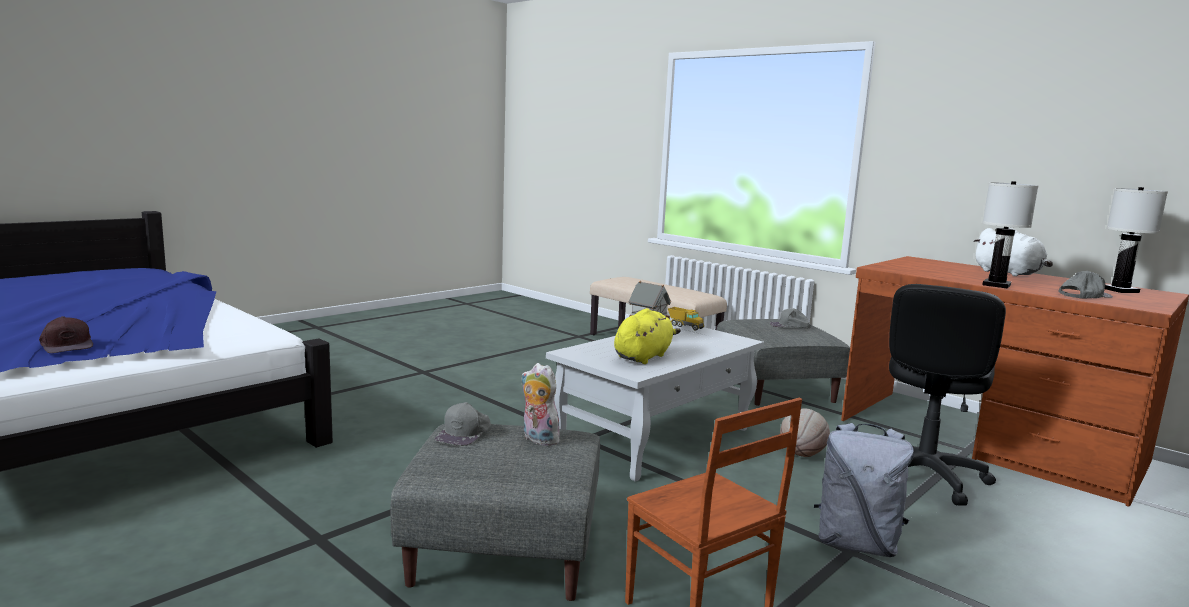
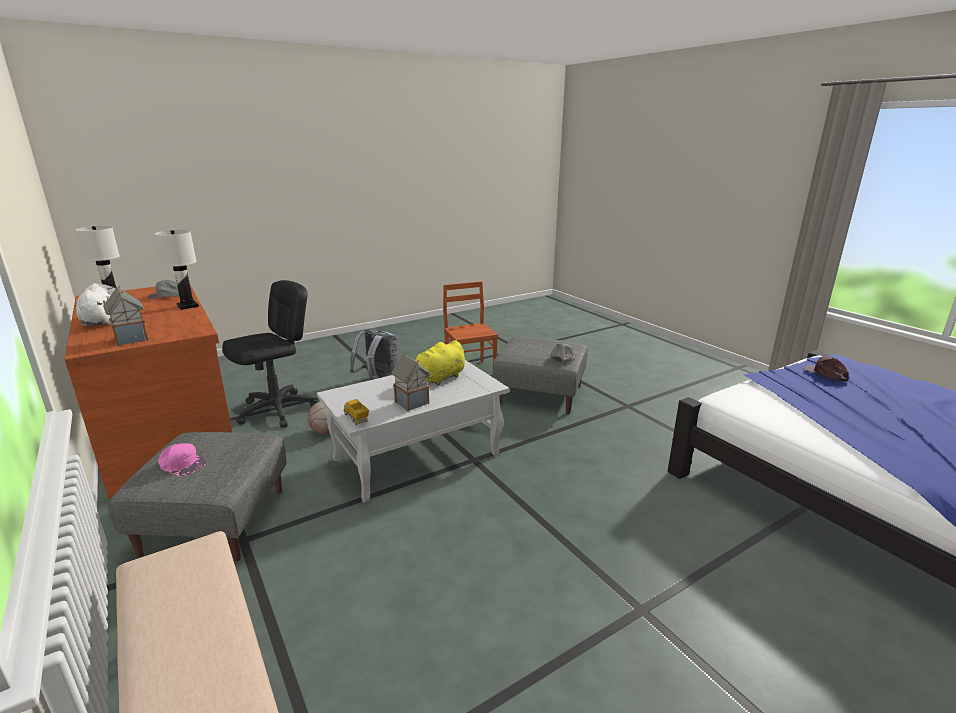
camera: 165 degrees left, 10 degrees up
plush toy [522,363,560,446] -> none
grey cap [770,308,811,328] -> pink cap [158,443,207,477]
none -> toy house [103,285,148,346]

